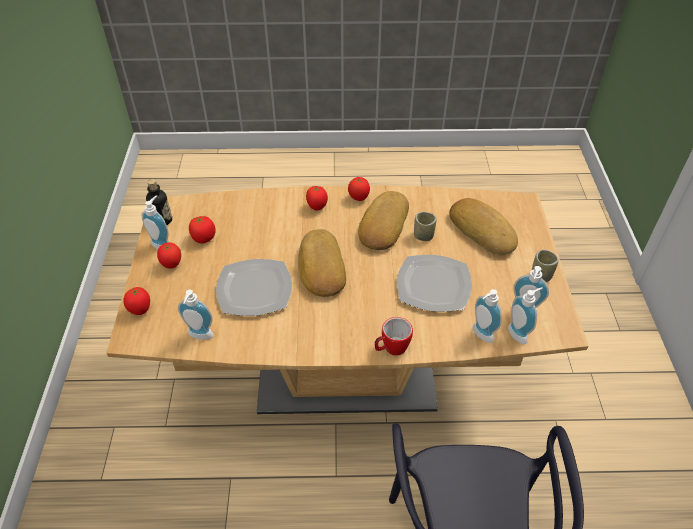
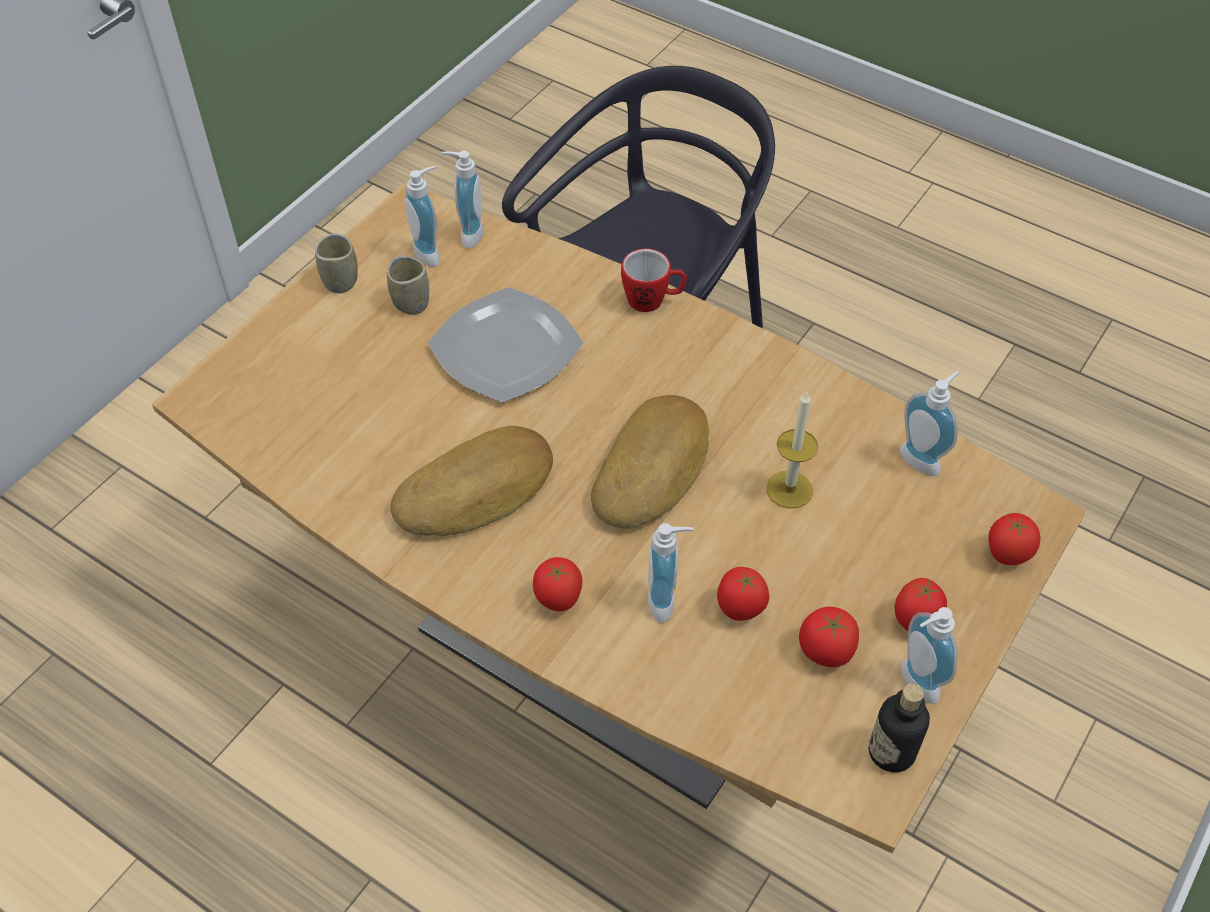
camera: 145 degrees left, 5 degrees up
plate [216,259,292,316] -> candle [766,392,818,509]
tomato [348,177,370,201] -> tomato moved to [717,567,769,621]
cup [414,212,437,241] -> cup moved to [387,256,429,315]
bread [449,198,518,255] -> none
soap dispenser [473,289,502,343] -> soap dispenser moved to [647,523,694,623]

